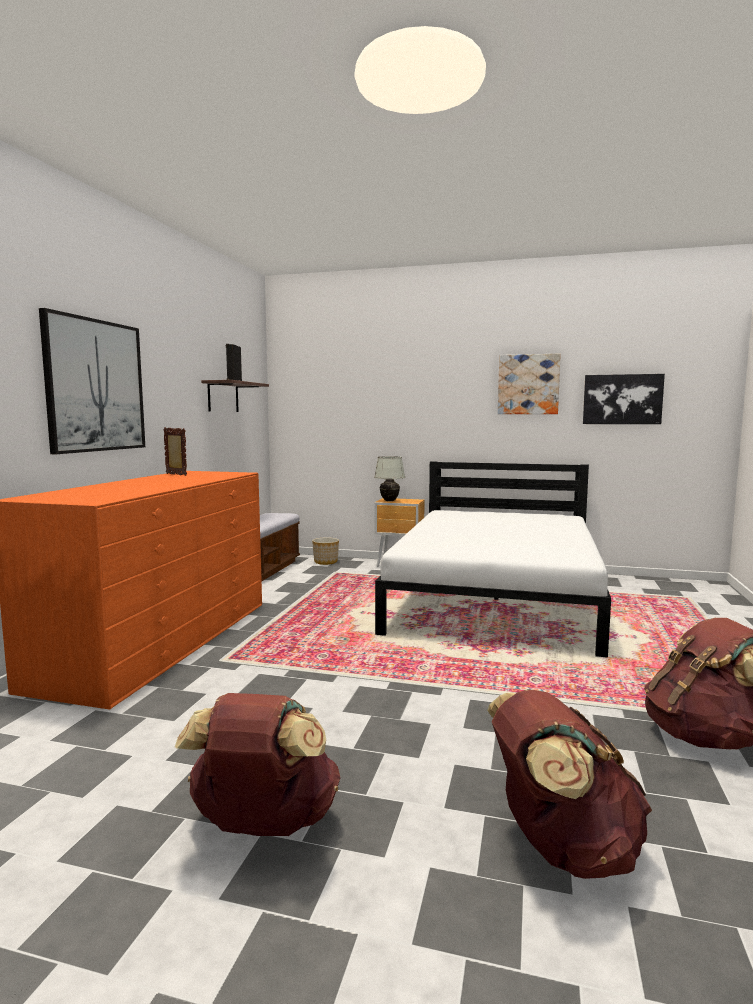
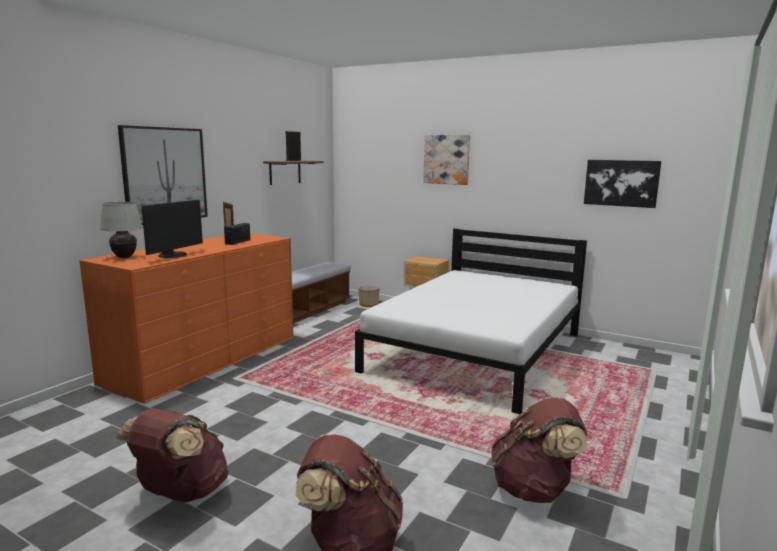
camera: 15 degrees right, 5 degrees up
white table lamp [374,456,405,501] -> white table lamp moved to [100,202,143,258]
picture [498,353,561,414] -> picture moved to [423,135,470,185]
none -> monitor [141,200,203,258]
none -> radio [224,223,250,245]

